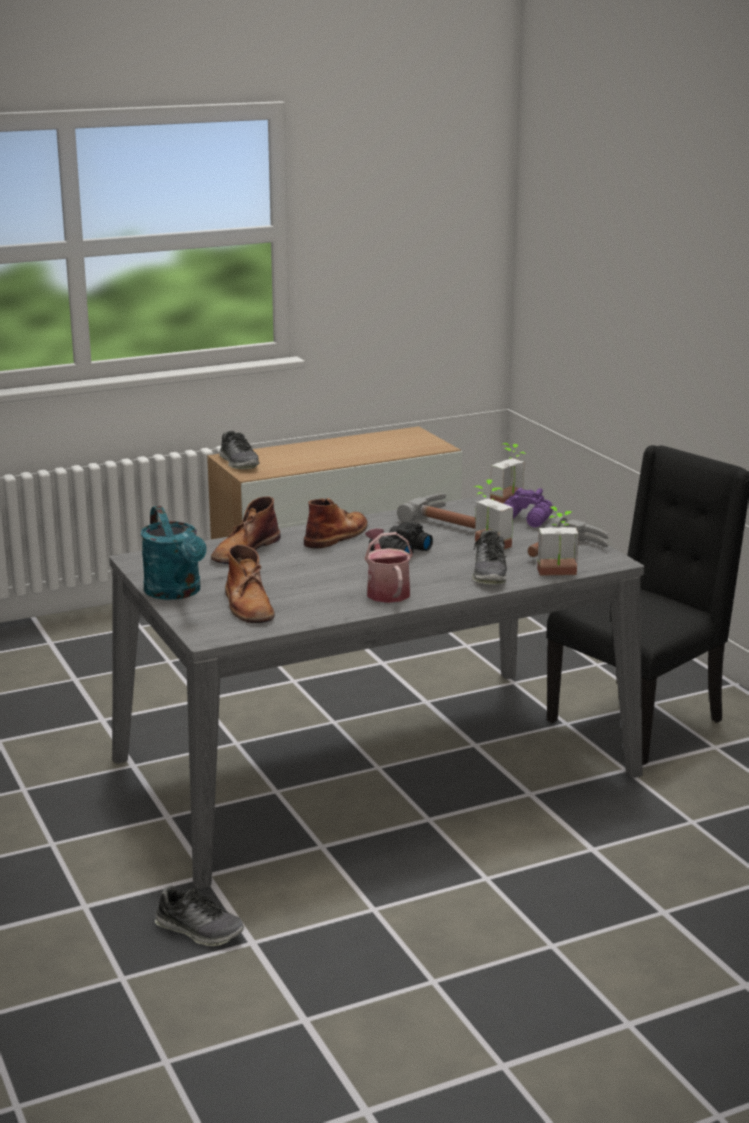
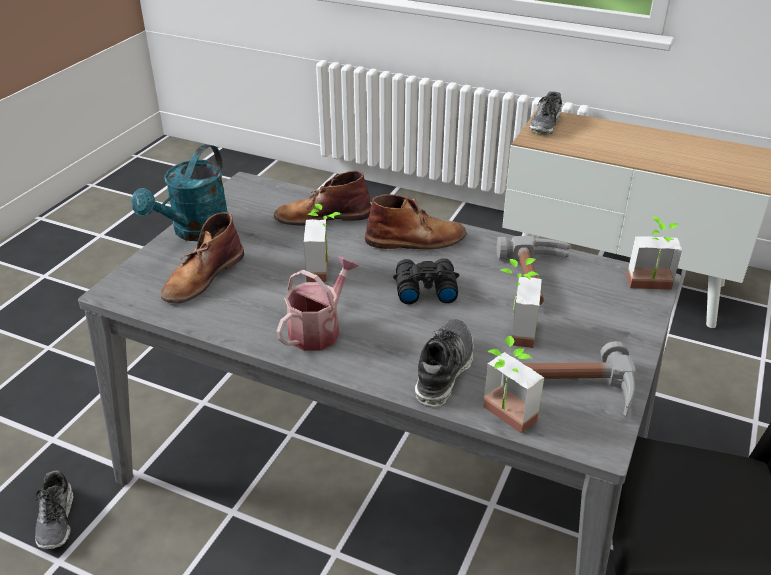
camera: 50 degrees right, 15 degrees up
shoe [472,530,507,585] -> shoe turned 150 degrees clockwise [415,319,474,407]
purple binoculars [504,488,553,528] -> none
none -> potted plant [304,204,341,282]

